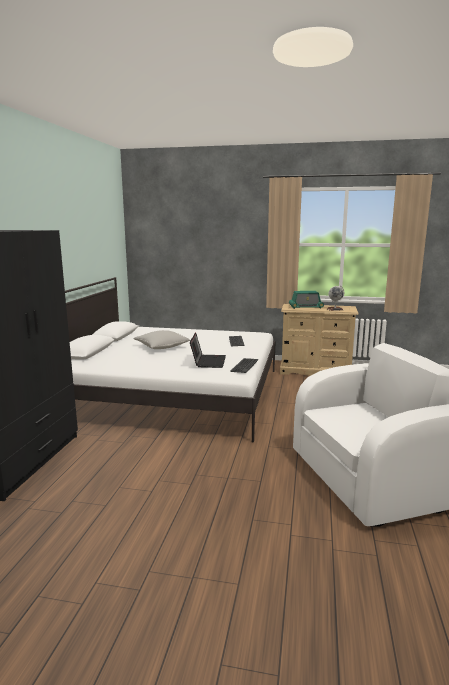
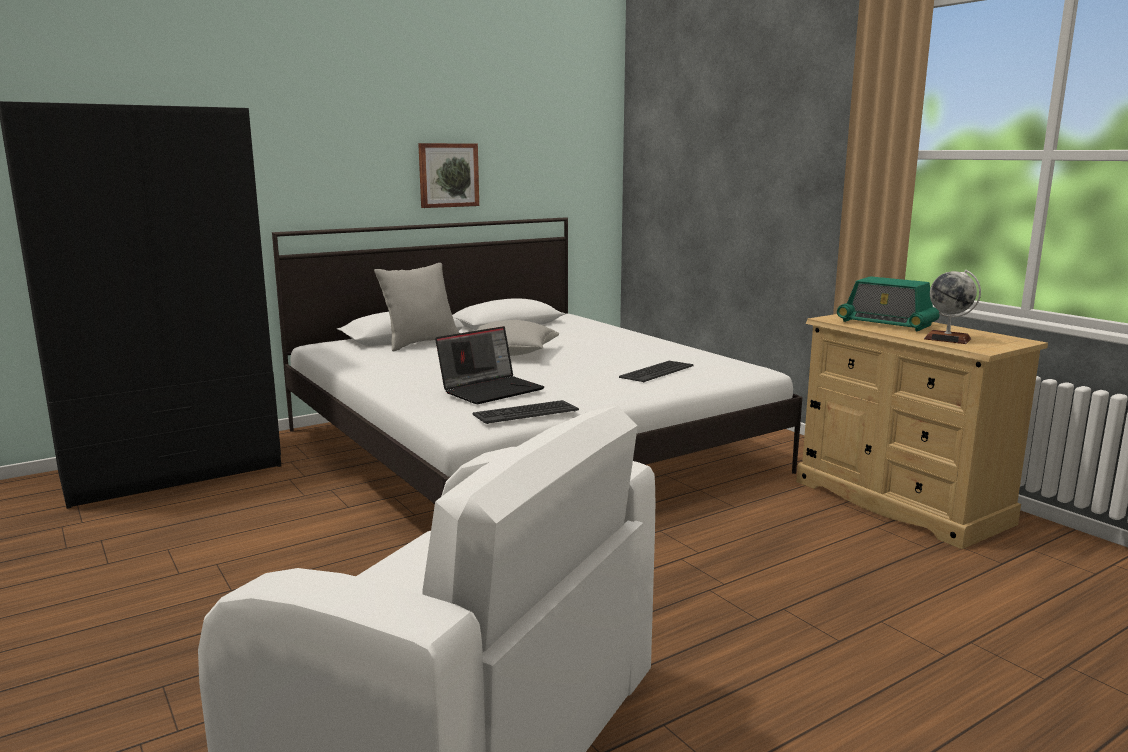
camera: 45 degrees right, 0 degrees up
none -> grey pillow [374,263,459,351]
none -> picture [418,143,479,208]

